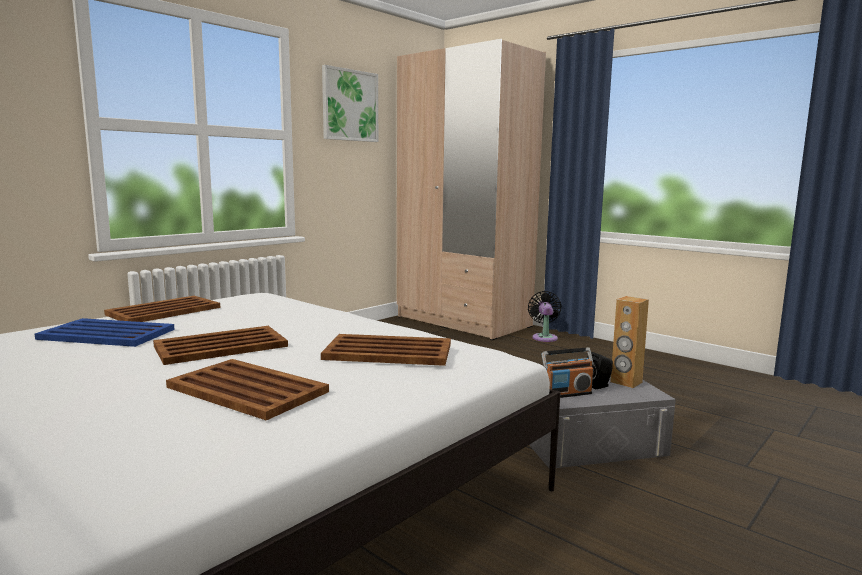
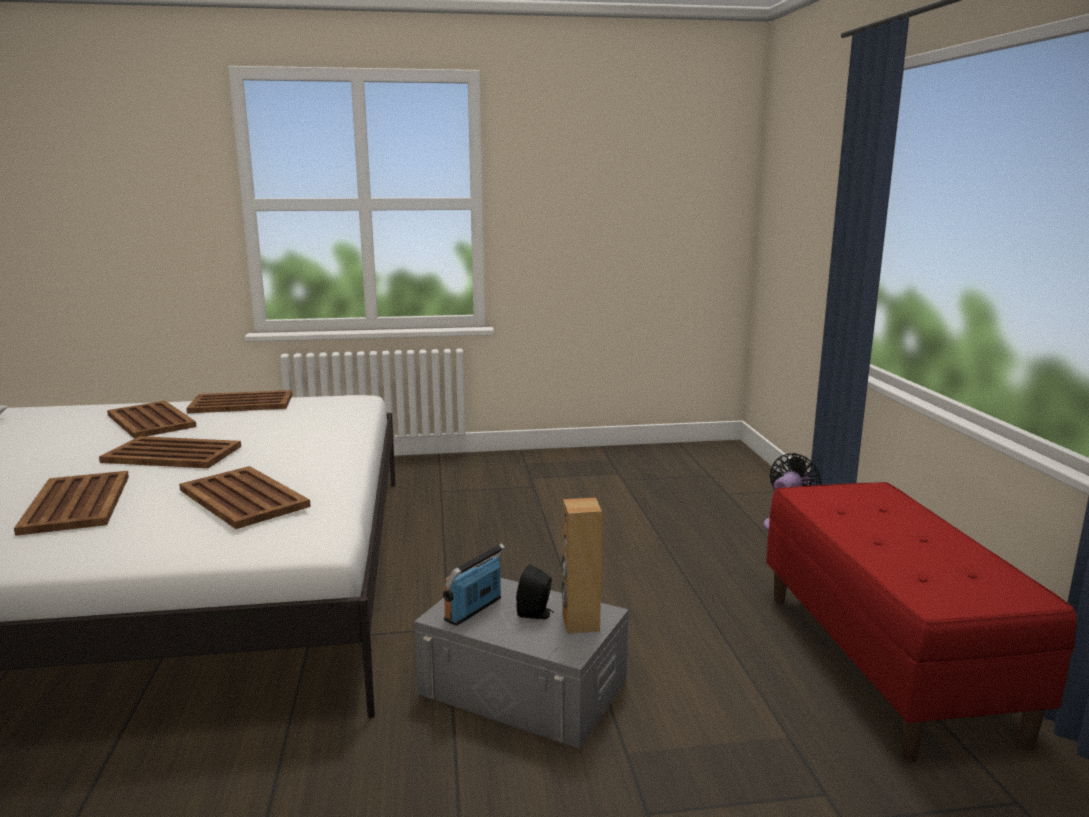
camera: 40 degrees right, 5 degrees up
blue tray [35,318,175,347] -> brown tray [107,401,197,439]
picture [322,65,378,142] -> none
beige wardrobe [397,39,546,340] -> none
radio [542,347,594,398] -> radio turned 105 degrees clockwise [443,543,505,626]
none -> red bench [766,482,1077,763]

